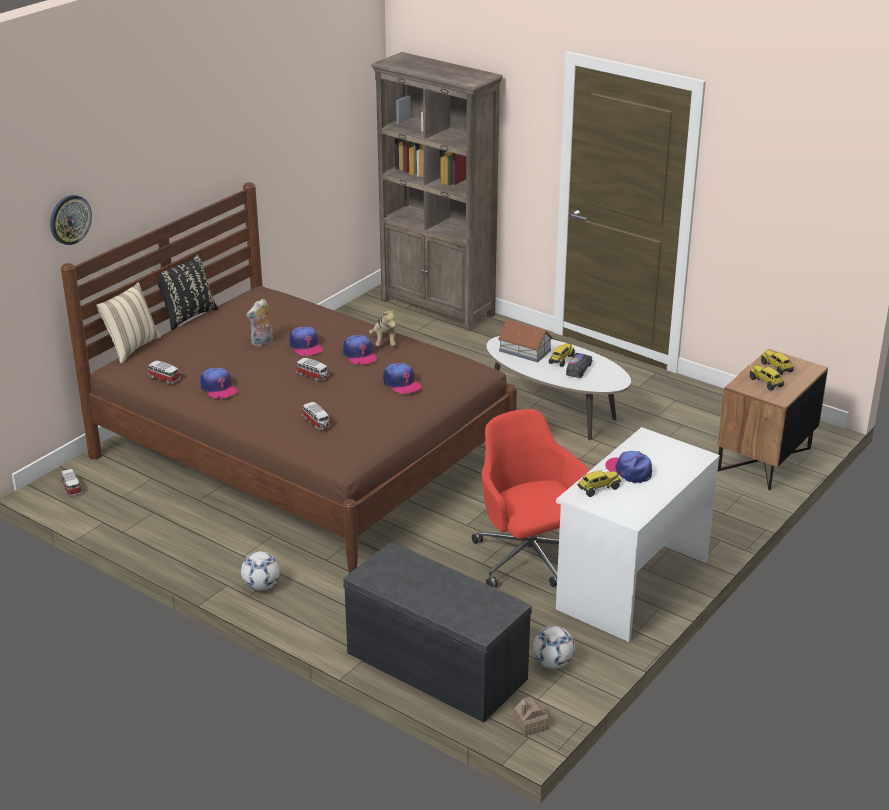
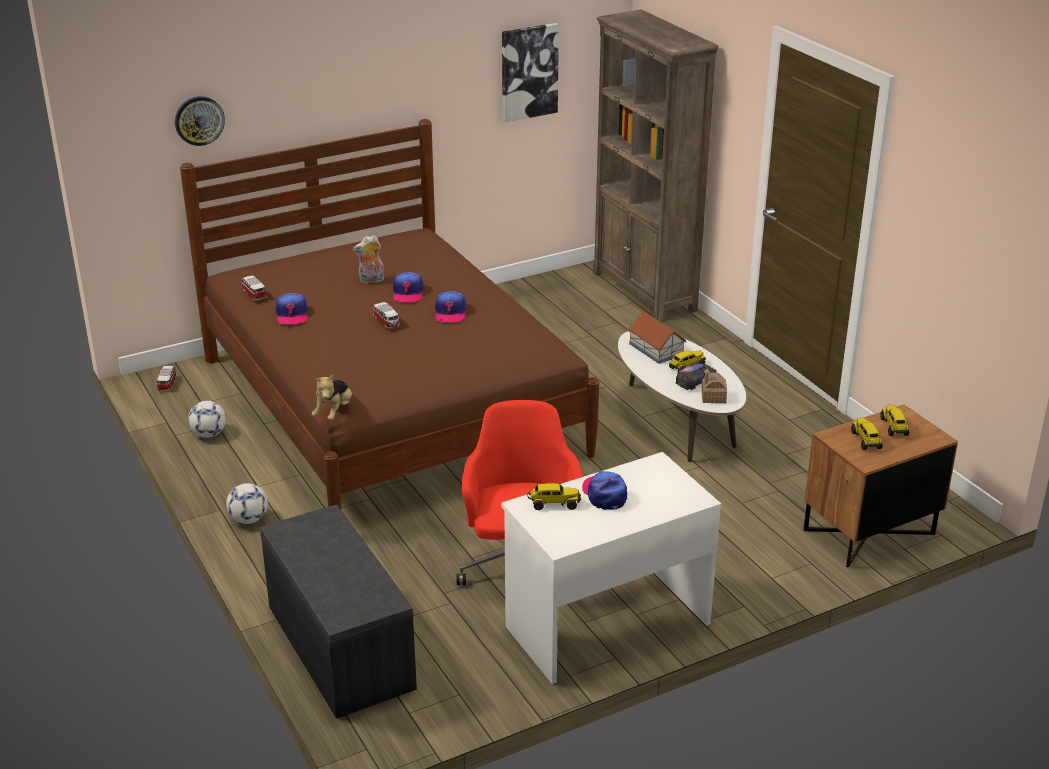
camera: 25 degrees right, 0 degrees up
beige pillow [96,282,161,364] -> none
black pillow [153,253,219,330] -> none
toy car [302,402,330,429] -> none
plush toy [369,308,396,346] -> plush toy moved to [312,375,352,420]
cap [383,363,422,394] -> none
toy house [513,697,549,736] -> toy house moved to [701,368,727,403]
football [533,626,575,669] -> football moved to [188,401,226,438]
none -> picture [502,23,559,122]

